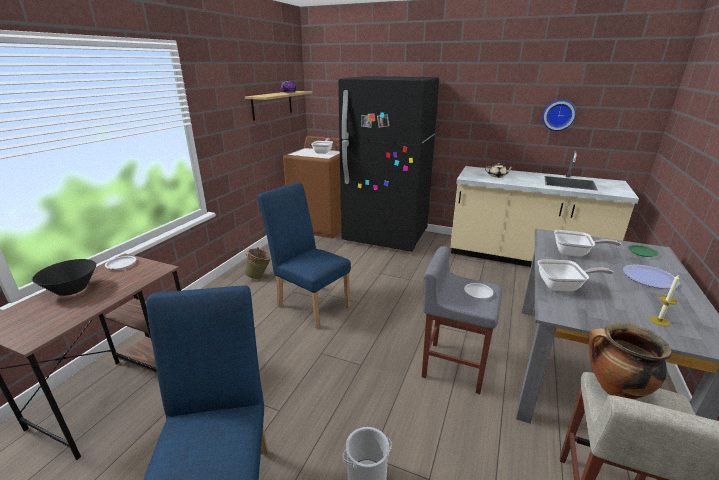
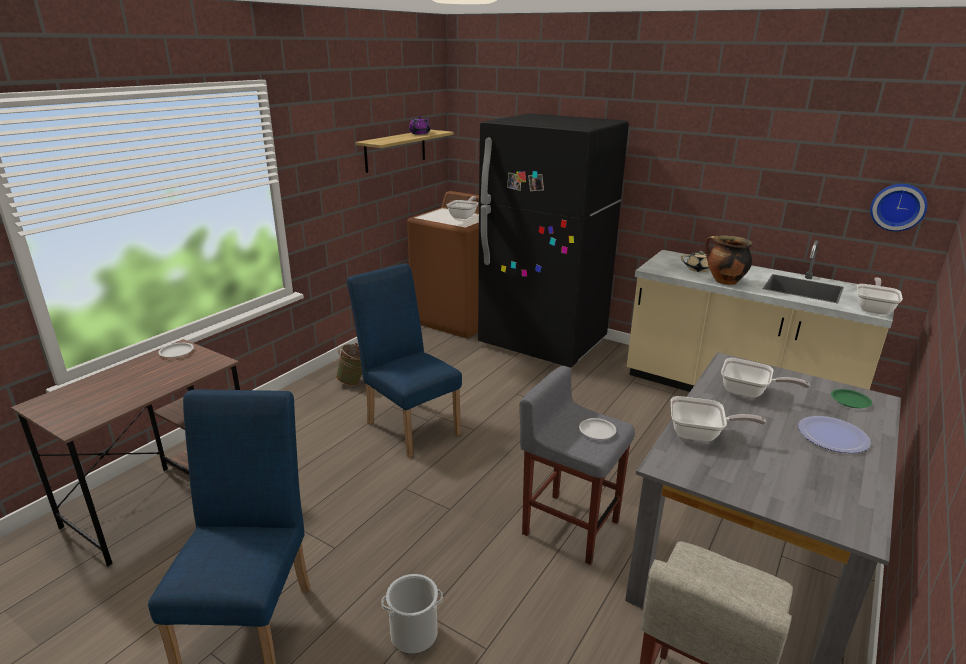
camera: 10 degrees right, 0 degrees up
black bowl [32,259,96,296] -> none
wall clock [542,100,576,131] -> wall clock moved to [870,184,928,231]
cooking pot [589,322,672,399] -> cooking pot moved to [705,235,753,285]
candle [649,274,679,326] -> none
none -> frying pan [857,277,903,314]

